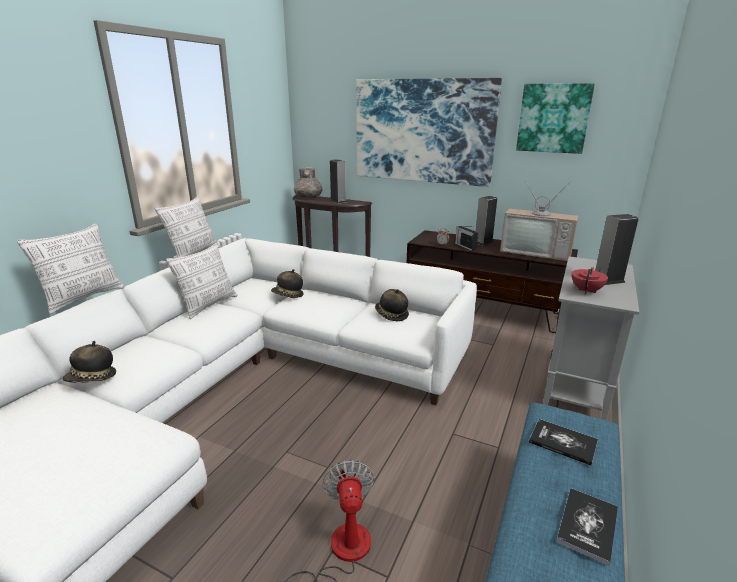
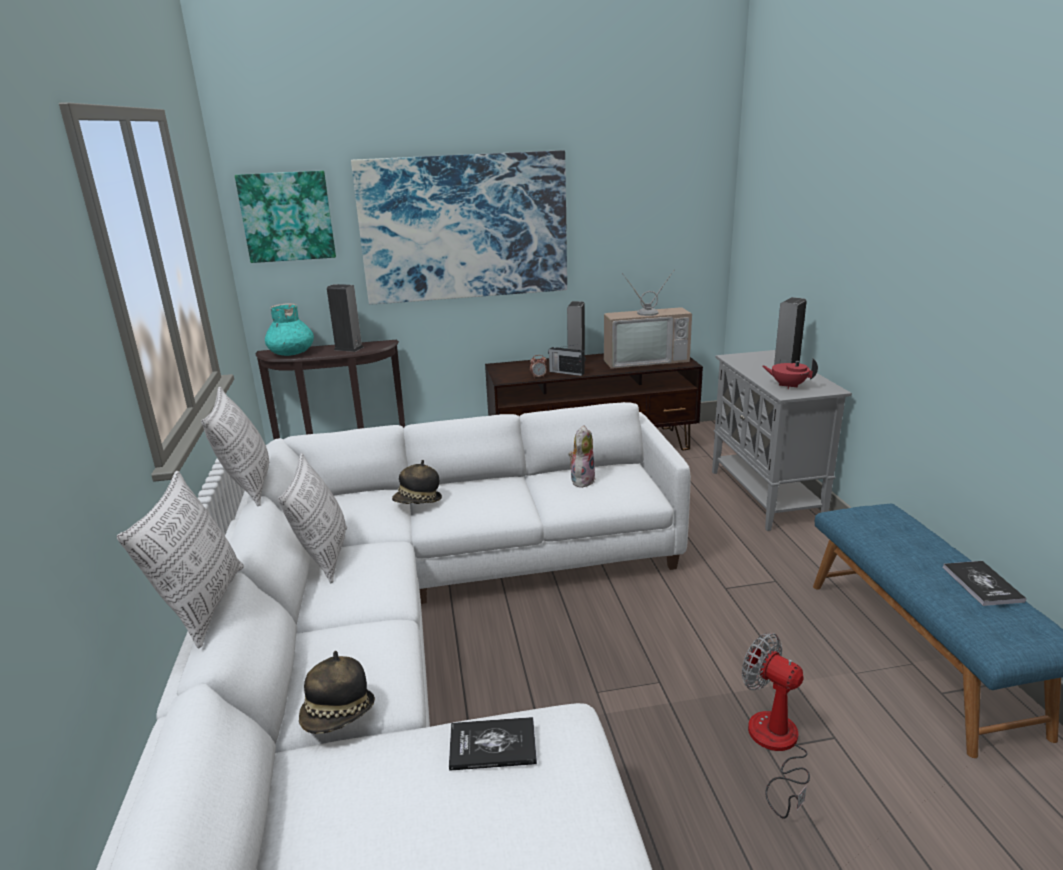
camera: 35 degrees left, 0 degrees up
grey vase [294,167,323,199] -> turquoise vase [265,303,314,356]
hat [375,289,409,321] -> plush toy [568,425,595,488]
picture [516,83,595,154] -> picture moved to [235,171,336,263]
book [529,419,598,466] -> book moved to [449,717,537,771]
red teapot [572,267,608,294] -> red teapot turned 60 degrees counterclockwise [762,358,818,389]

